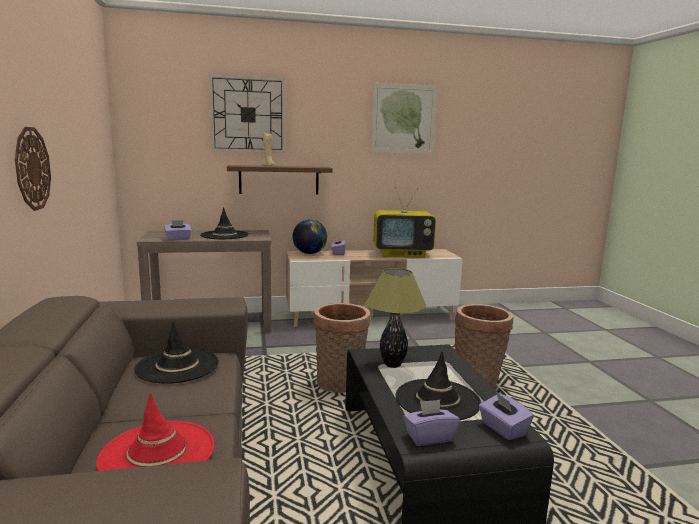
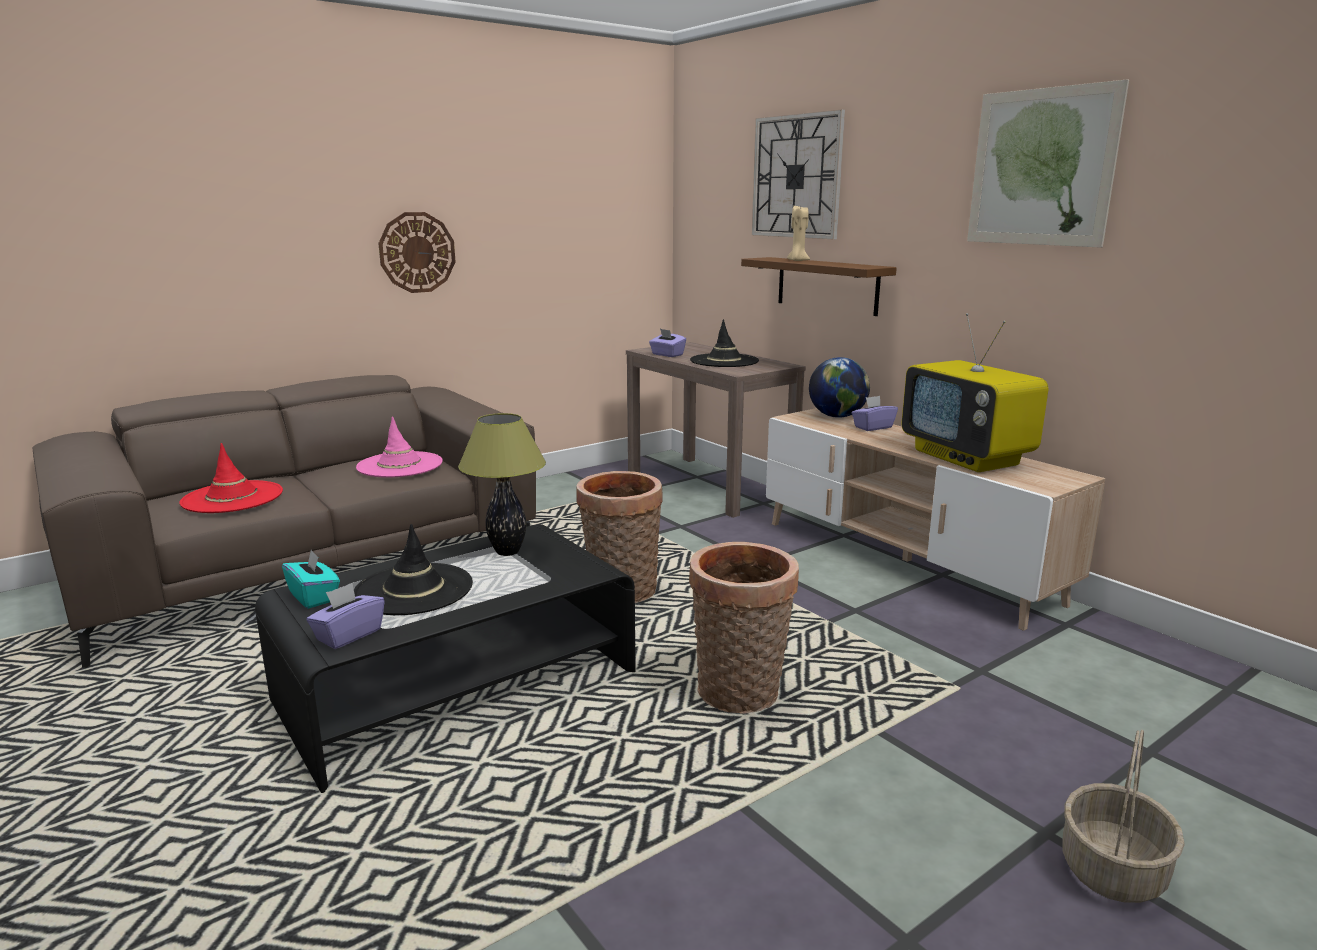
camera: 65 degrees right, 5 degrees up
black hat [134,321,219,384] -> pink hat [356,416,443,478]
purple tissue box [403,400,460,446] -> turquoise tissue box [282,550,340,609]
none -> basket [1062,730,1185,903]

